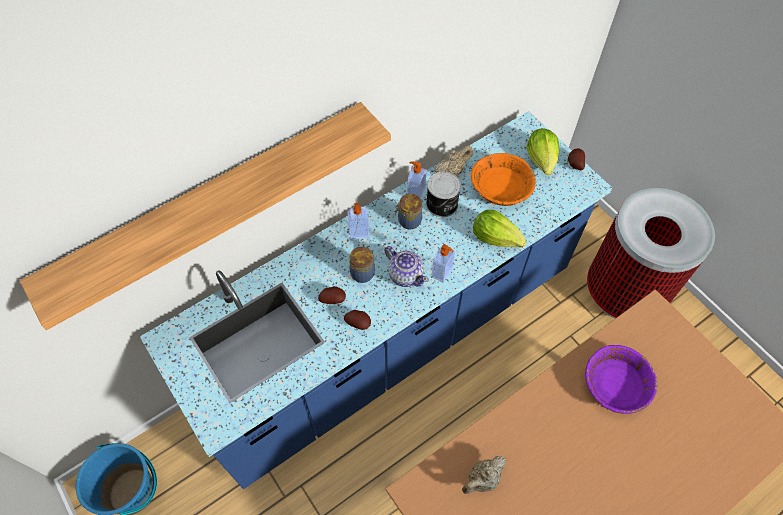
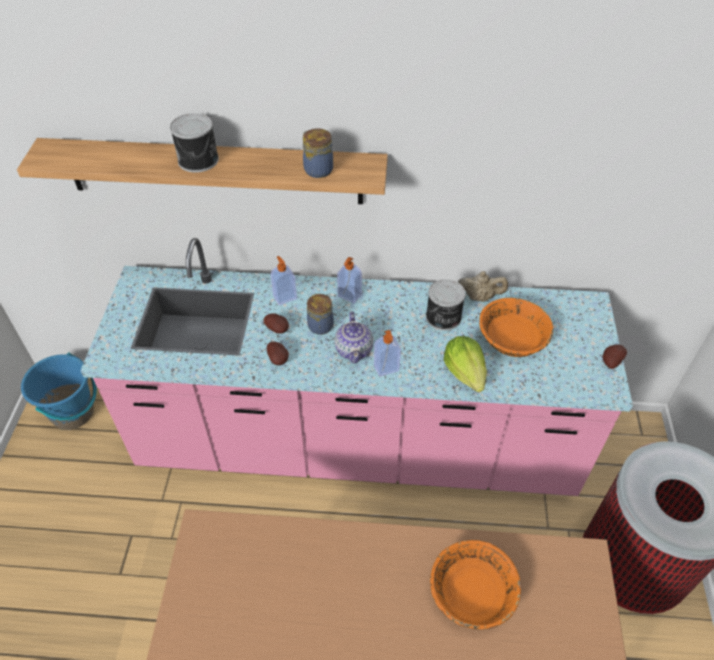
camera: 40 degrees right, 10 degrees down
blue counter [140,111,612,489] -> pink counter [80,238,633,496]
jar [395,194,422,229] -> jar moved to [303,128,333,178]
soap dispenser [407,161,427,199] -> soap dispenser moved to [270,256,297,305]
beige teapot [462,456,506,494] -> none
lettuce [526,128,559,175] -> none
purple bowl [585,345,657,414] -> orange bowl [430,540,521,630]
none -> can [170,113,219,173]

